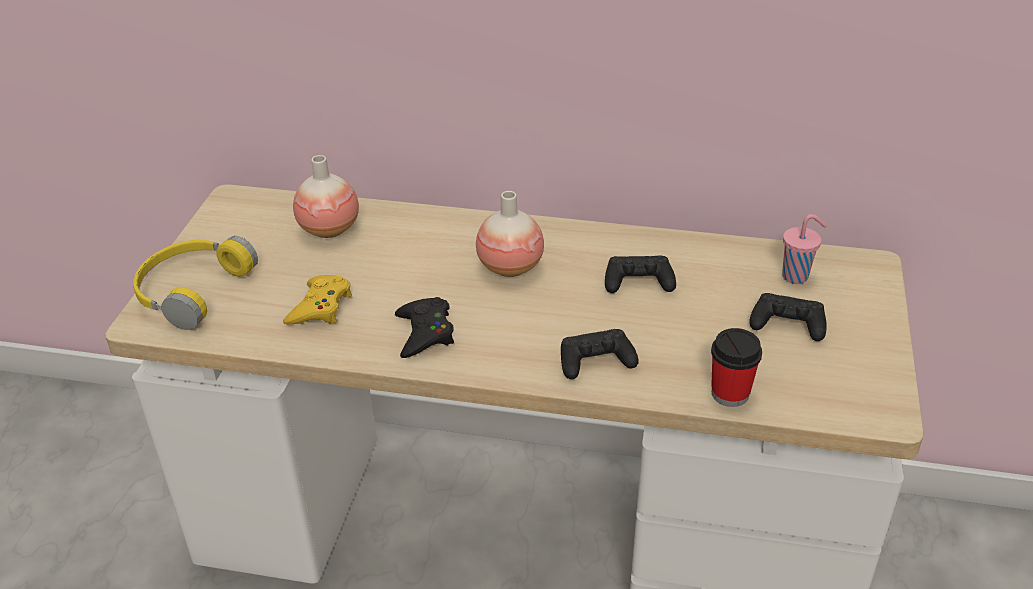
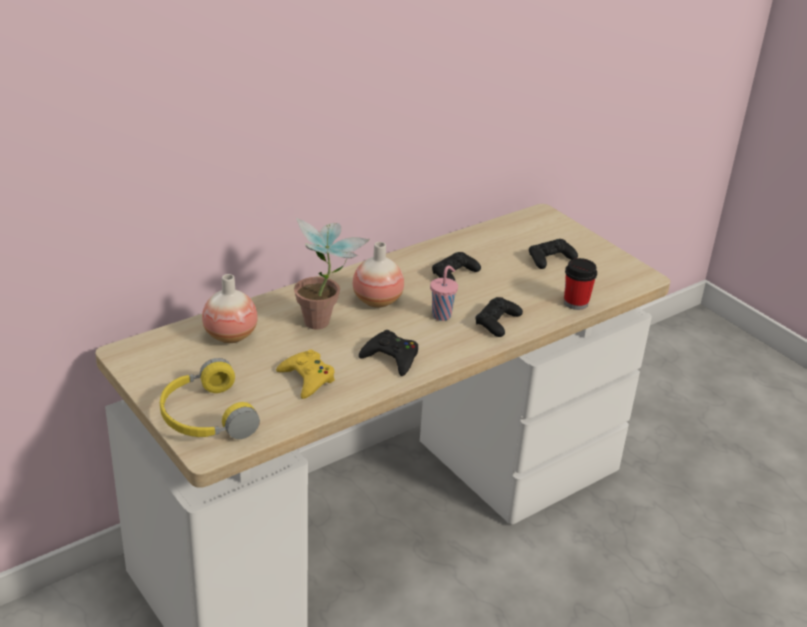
camera: 50 degrees left, 5 degrees down
pink cup [782,214,827,284] -> pink cup moved to [430,265,458,321]
none -> potted plant [294,217,370,330]

